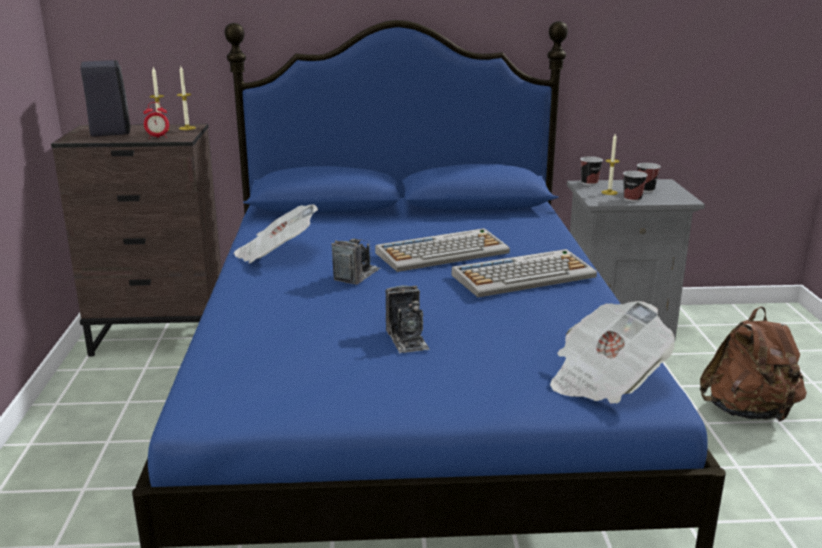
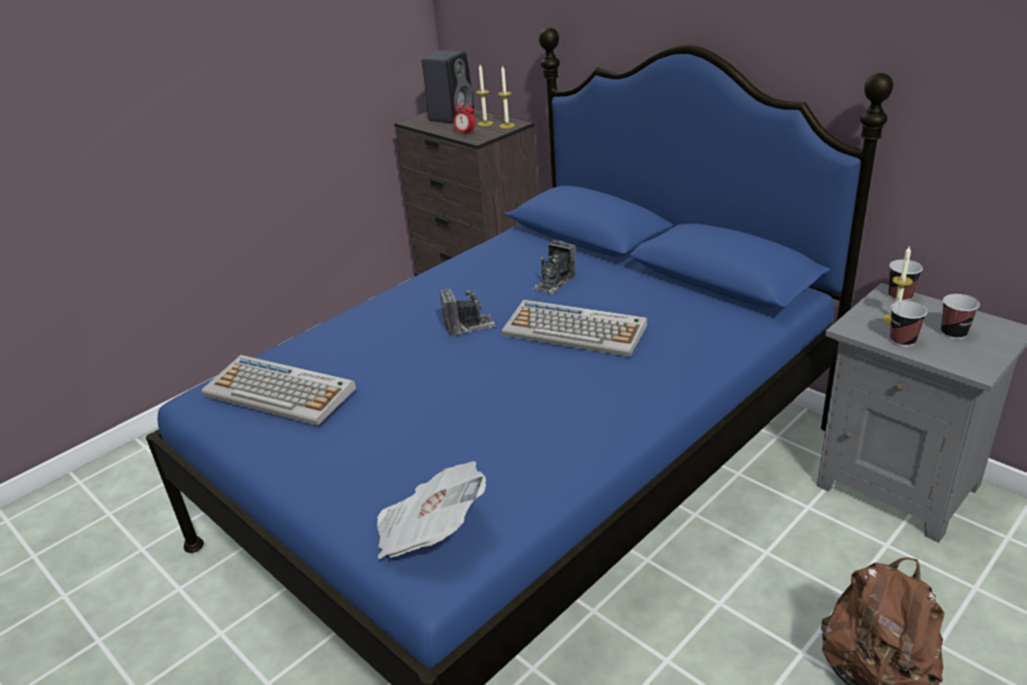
camera: 50 degrees right, 10 degrees up
newspaper [234,205,318,263] -> none
camera [386,285,430,353] -> camera moved to [533,241,575,294]
keyboard [451,249,597,297] -> keyboard moved to [201,355,356,426]

